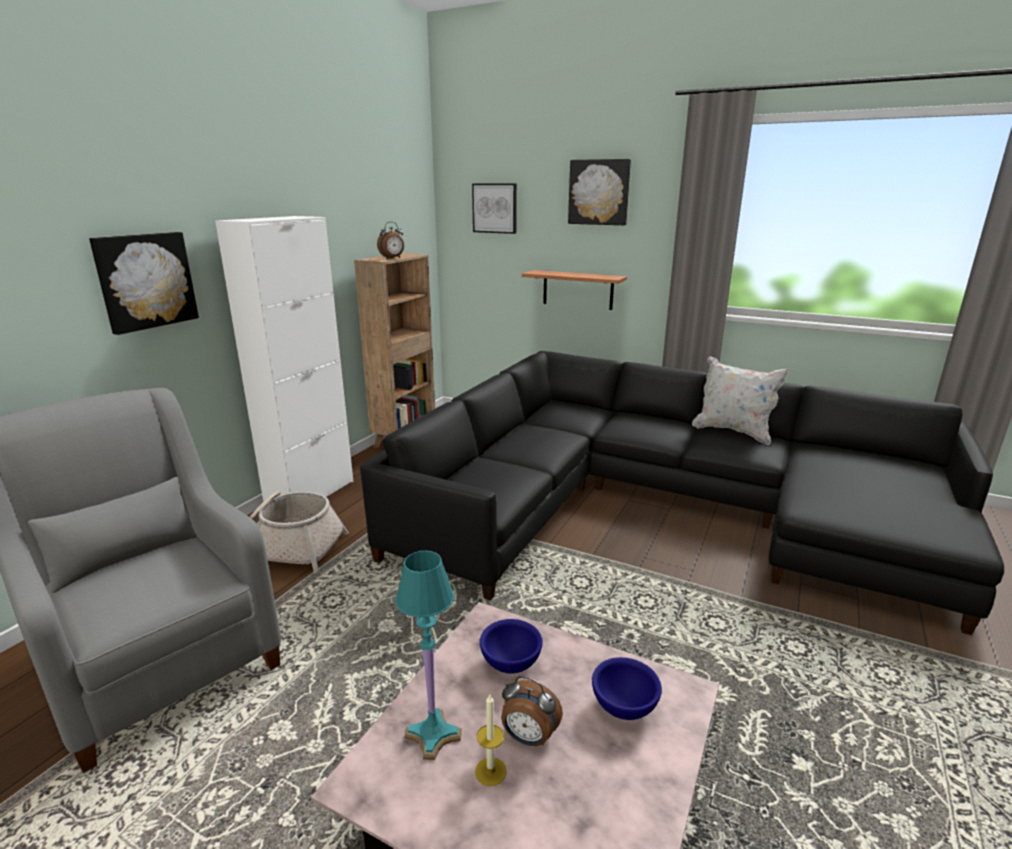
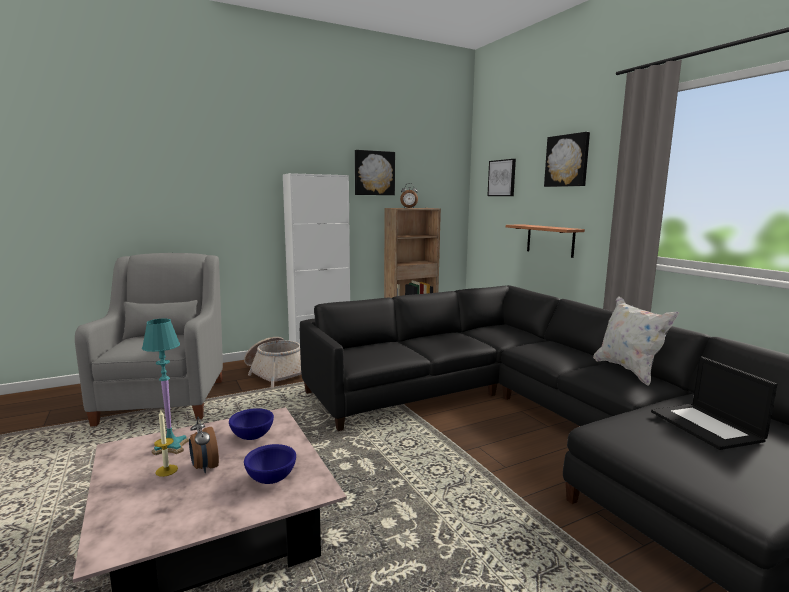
camera: 35 degrees right, 10 degrees down
picture [89,232,199,335] -> picture moved to [355,150,395,195]
none -> laptop [651,356,777,450]

